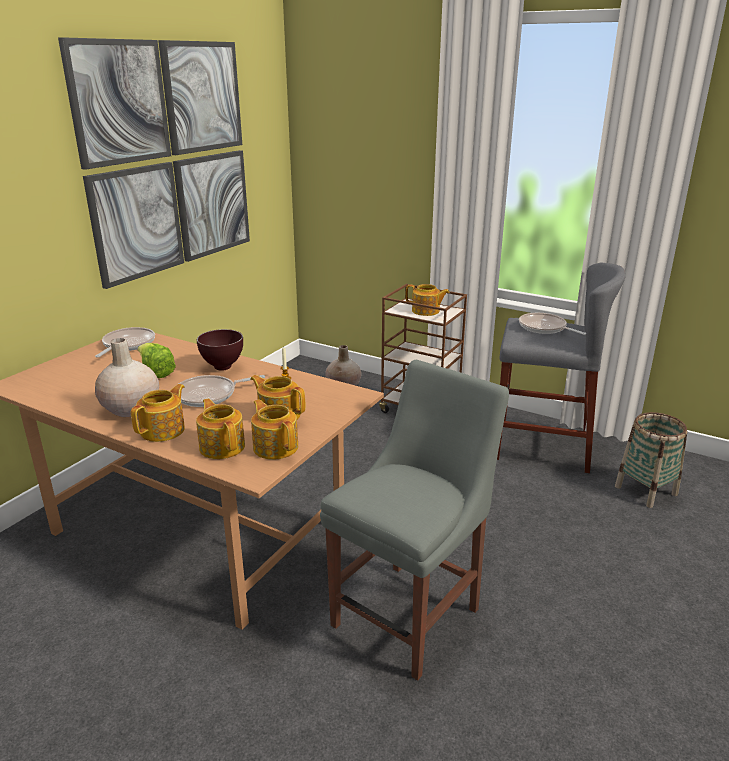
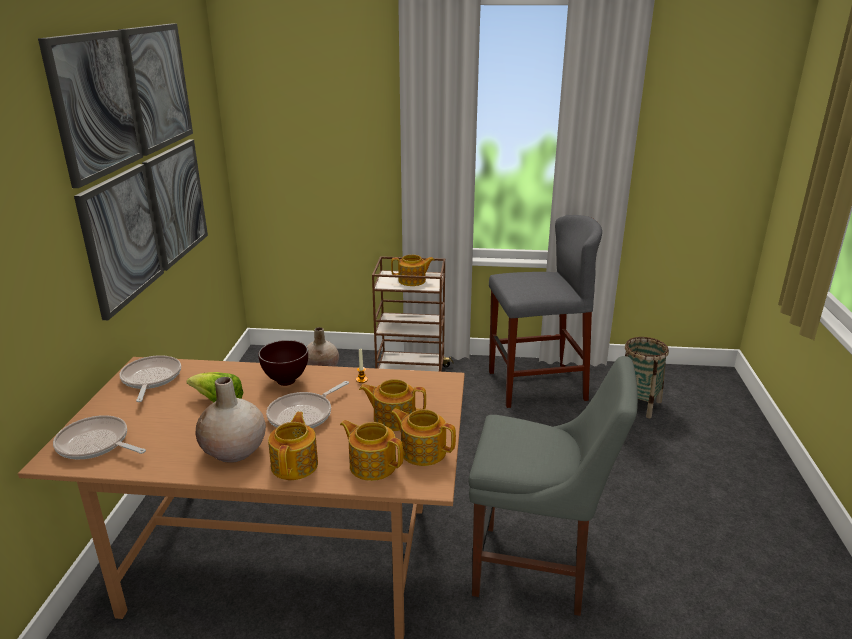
camera: 25 degrees left, 0 degrees up
grey chair [320,360,509,681] -> grey chair turned 90 degrees clockwise [469,356,638,616]
frying pan [519,313,586,335] -> frying pan moved to [53,415,146,459]

